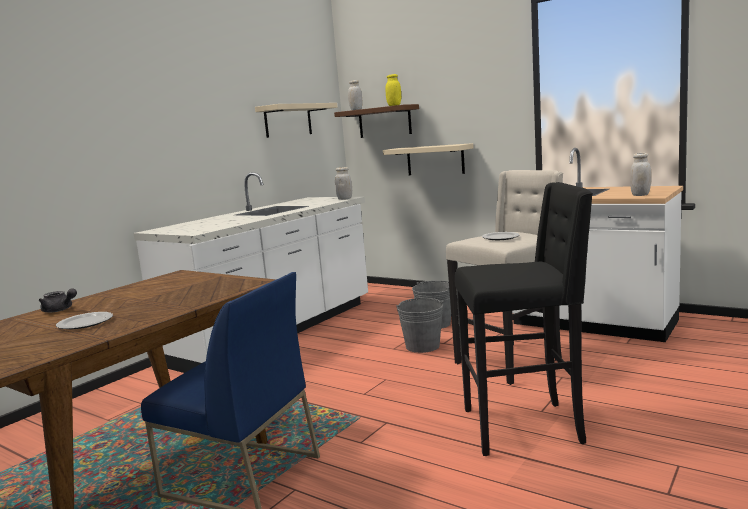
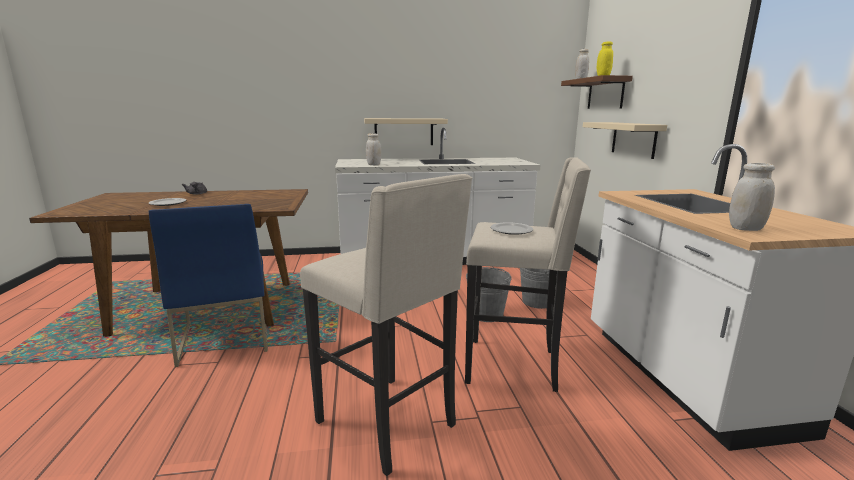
camera: 45 degrees right, 5 degrees up
beige shelf [255,103,338,138] -> beige shelf moved to [364,118,448,145]
white jar [335,167,352,200] -> white jar moved to [366,133,381,165]
black stool [455,182,593,456] -> beige stool [300,174,472,476]

